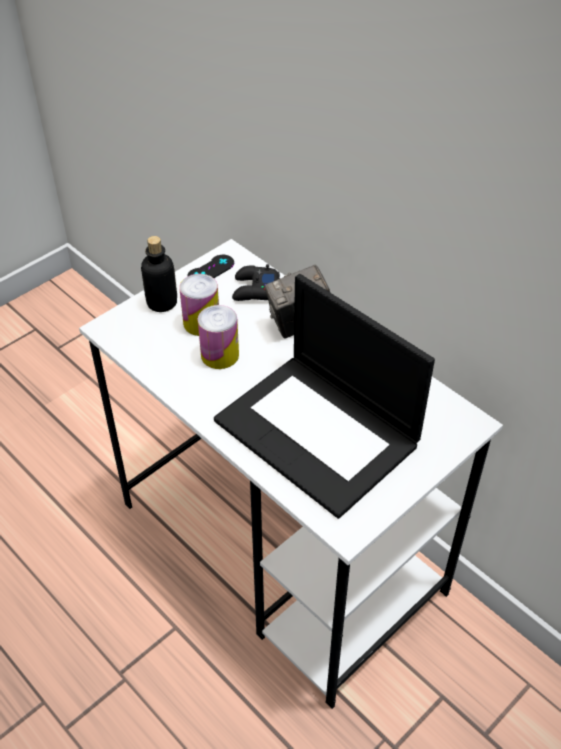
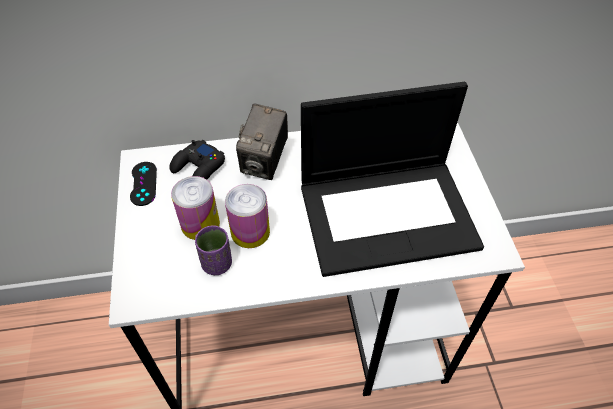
camera: 55 degrees left, 5 degrees up
bottle [141,236,178,312] -> none
none -> purple cup [195,225,232,275]

